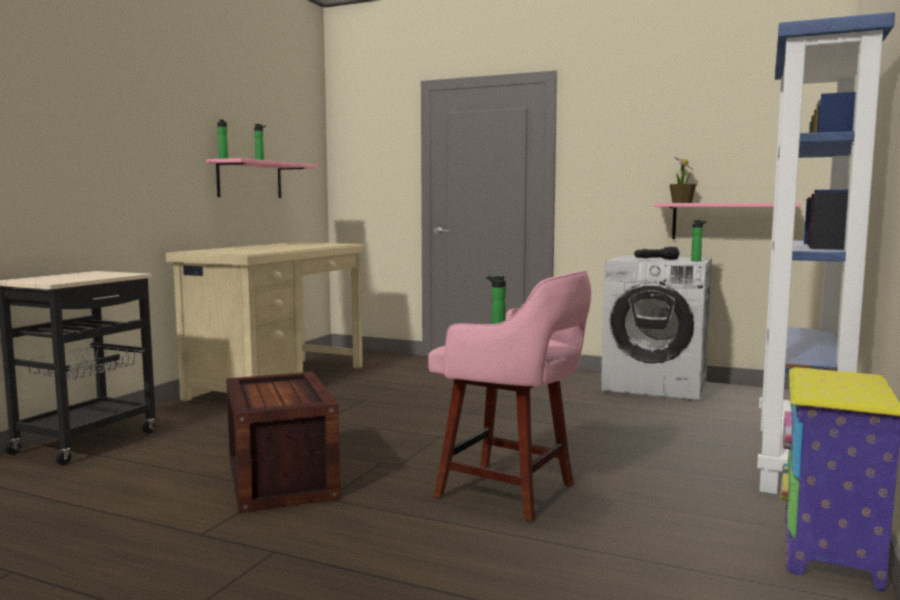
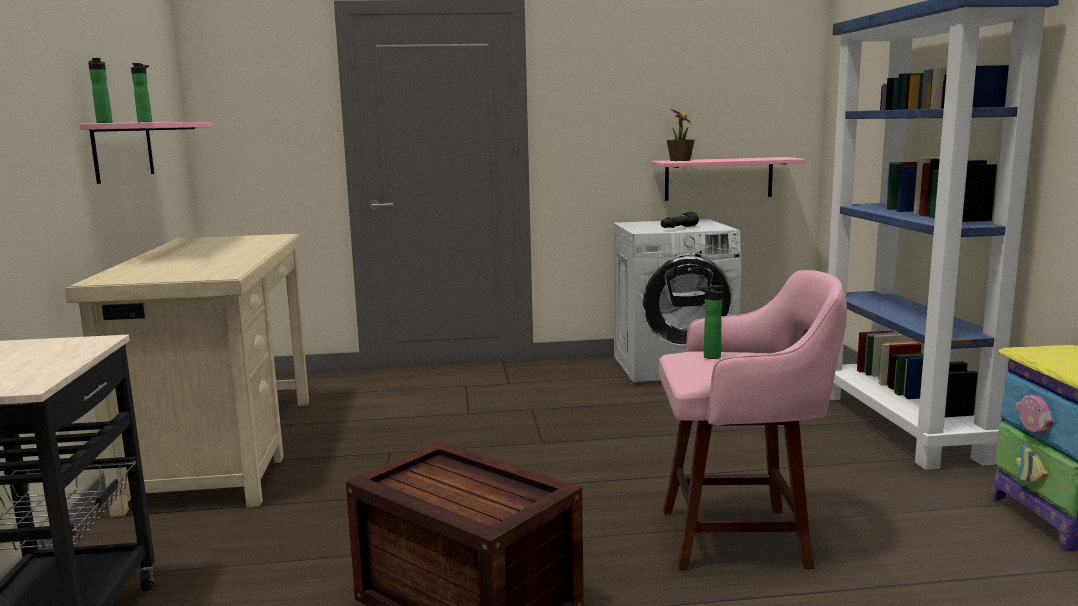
camera: 30 degrees left, 5 degrees up
bottle [691,220,707,261] -> none

